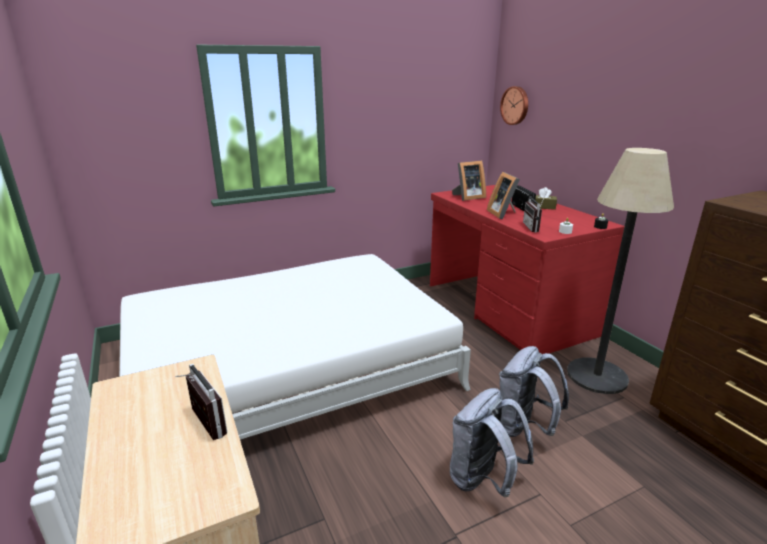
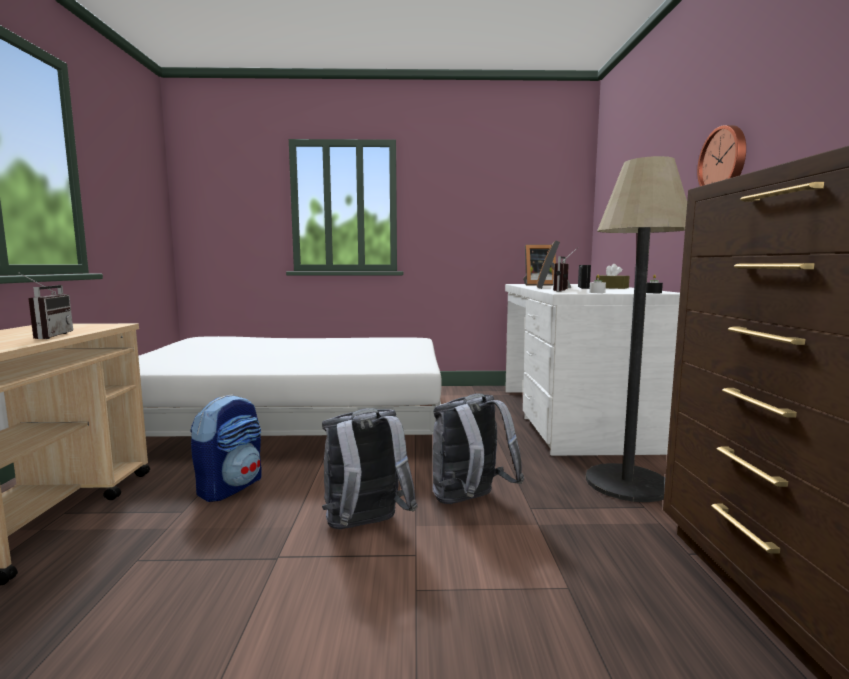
camera: 25 degrees right, 15 degrees down
red desk [430,185,624,354] -> white desk [505,284,680,456]
wall clock [500,86,528,125] -> wall clock moved to [697,125,746,186]
none -> backpack [190,394,262,502]

